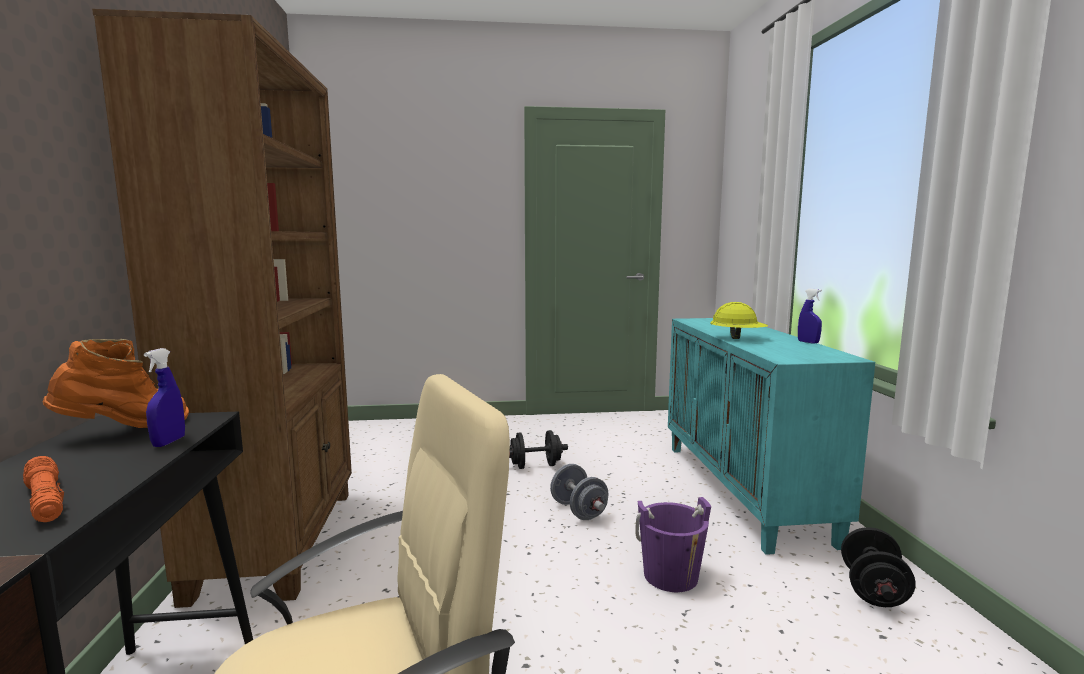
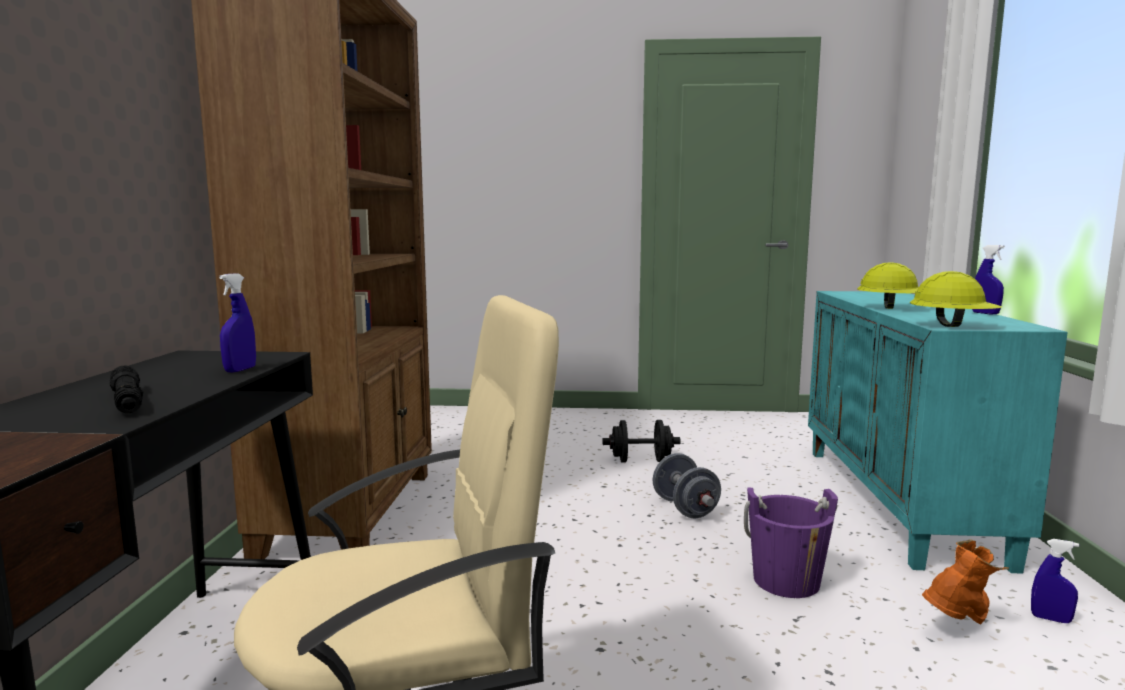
camera: 10 degrees right, 0 degrees up
orange flashlight [23,456,64,522] -> black flashlight [110,366,143,413]
orange boot [42,339,189,428] -> orange boot moved to [922,539,1009,624]
black dumbbell [841,527,916,607] -> blue spray bottle [1031,539,1079,623]
none -> yellow hard hat [910,271,1002,327]

